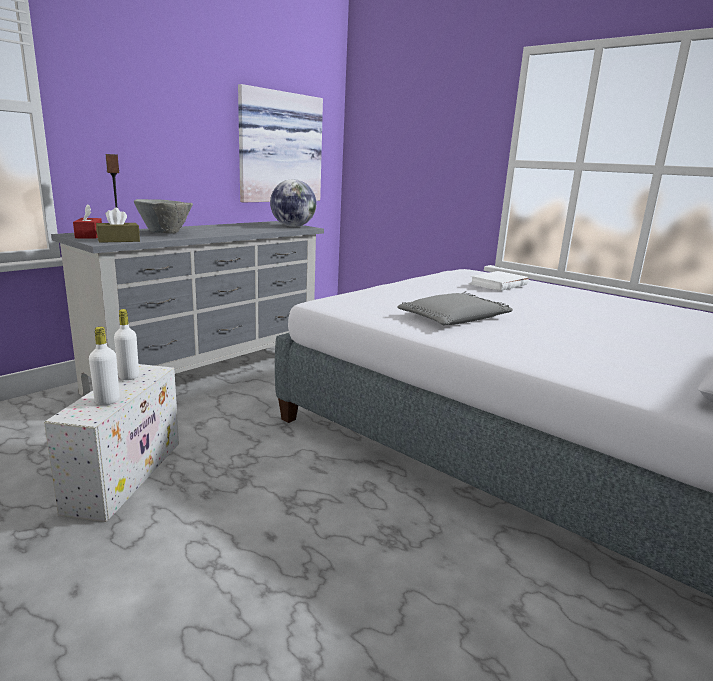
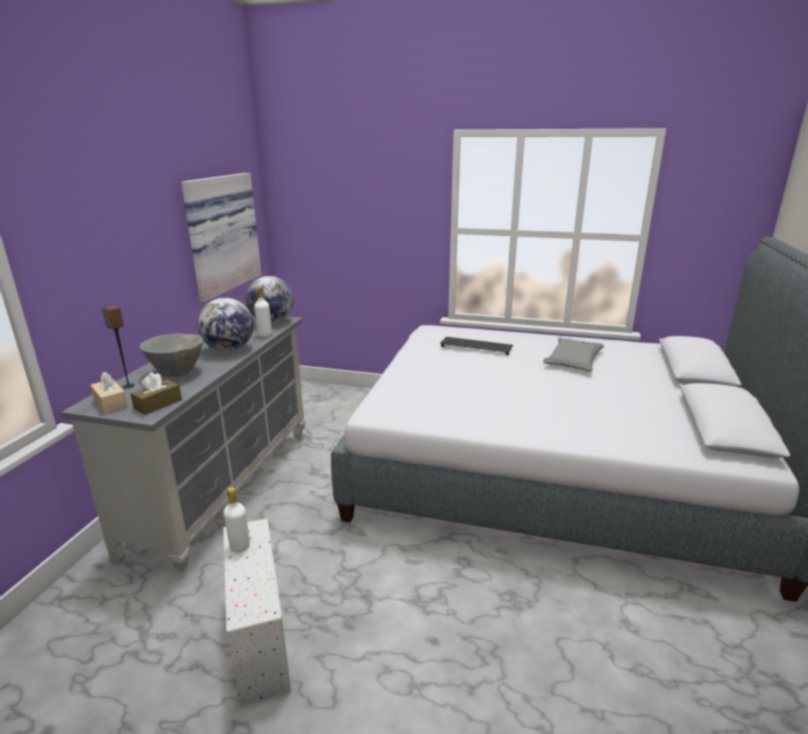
camera: 25 degrees left, 5 degrees up
red tissue box [73,204,102,239] -> beige tissue box [90,372,128,414]
white bottle [89,327,120,405] -> white bottle moved to [254,287,272,337]
grey pillow [397,291,513,325] -> grey pillow moved to [543,336,604,372]
white book [469,271,529,291] -> keyboard [440,337,513,355]
none -> globe [197,298,254,351]

